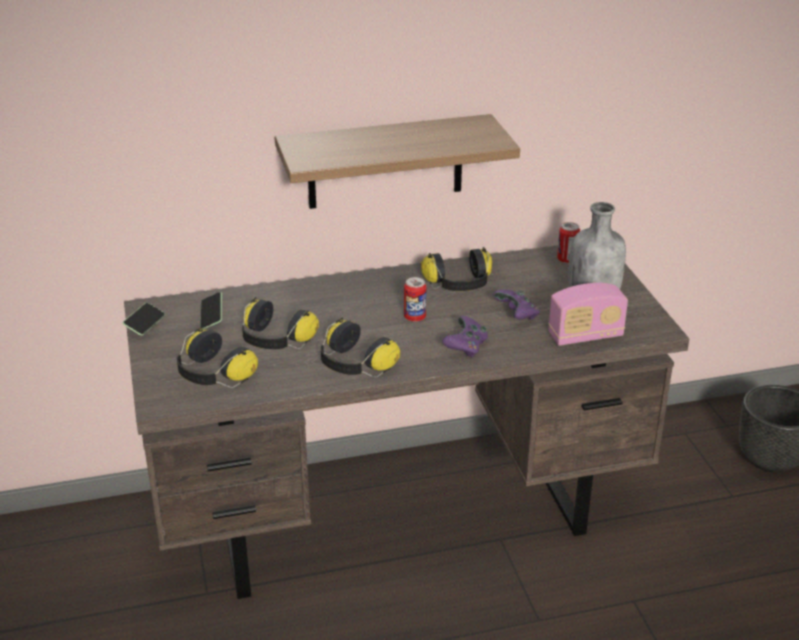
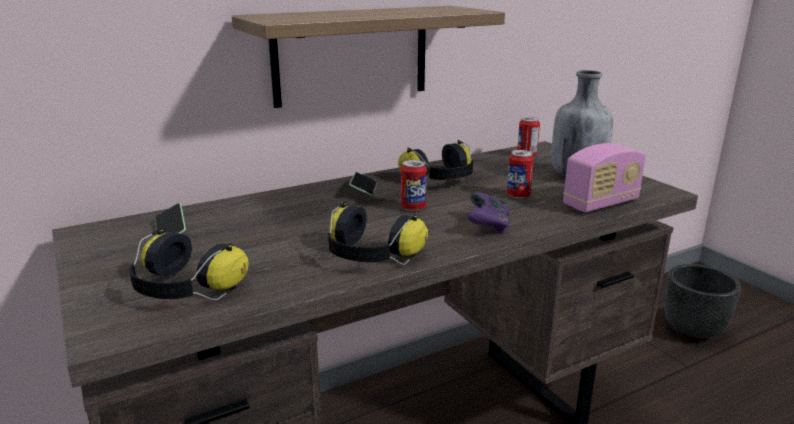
camera: 15 degrees left, 10 degrees down
phone [122,303,165,336] -> phone moved to [349,172,377,196]
headphones [242,297,319,350] -> none
purple game controller [493,289,540,320] -> can [507,150,534,199]

